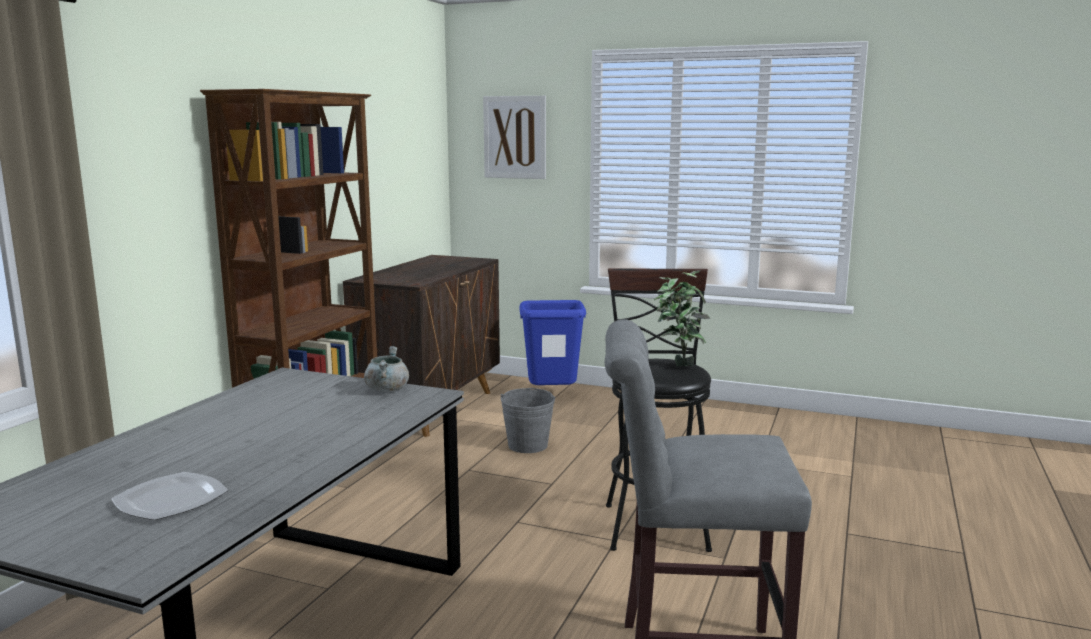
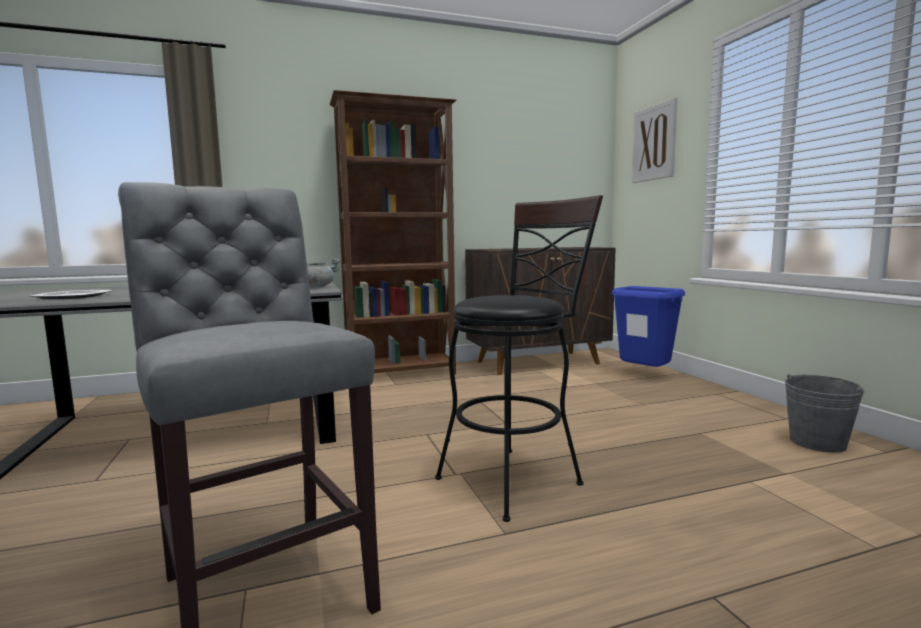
camera: 50 degrees right, 5 degrees down
grey bucket [500,388,555,453] -> grey bucket moved to [785,374,865,453]
potted plant [654,270,710,367] -> none

